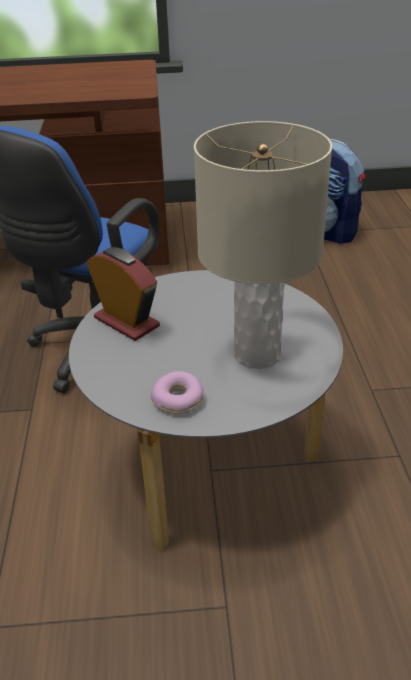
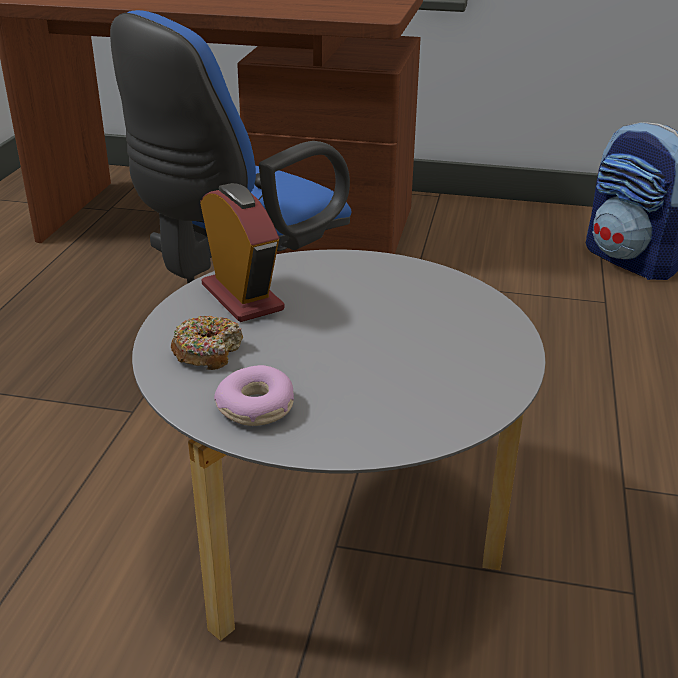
camera: 15 degrees right, 5 degrees down
beige table lamp [194,121,333,369] -> none
none -> donut [171,316,243,370]

